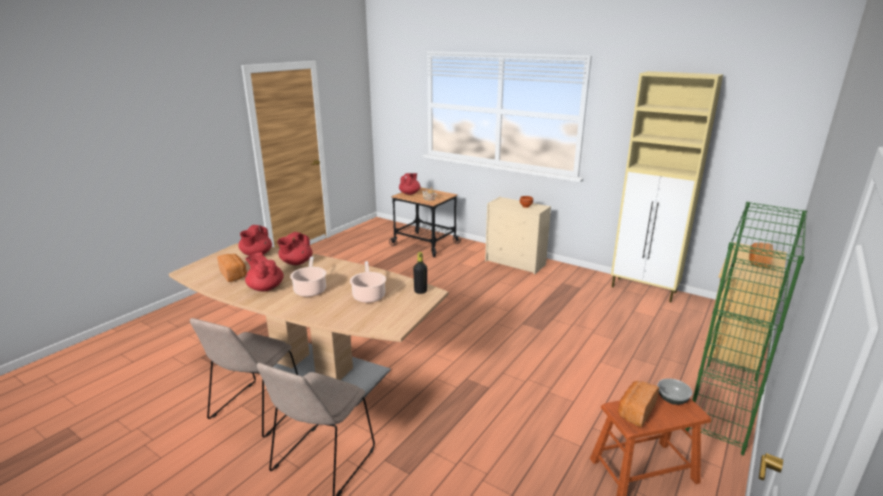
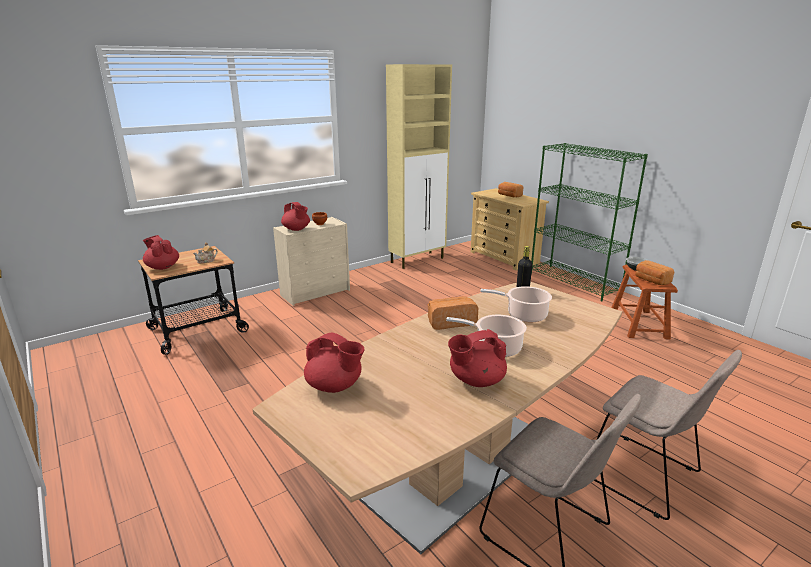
camera: 70 degrees left, 0 degrees up
bread [217,254,247,282] -> bread moved to [428,297,478,330]
red teapot [277,232,312,265] -> red teapot moved to [281,202,310,231]

